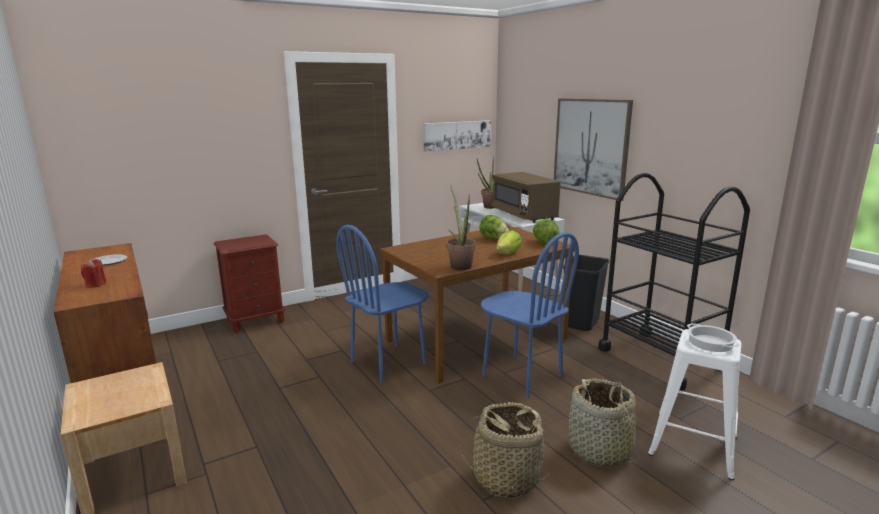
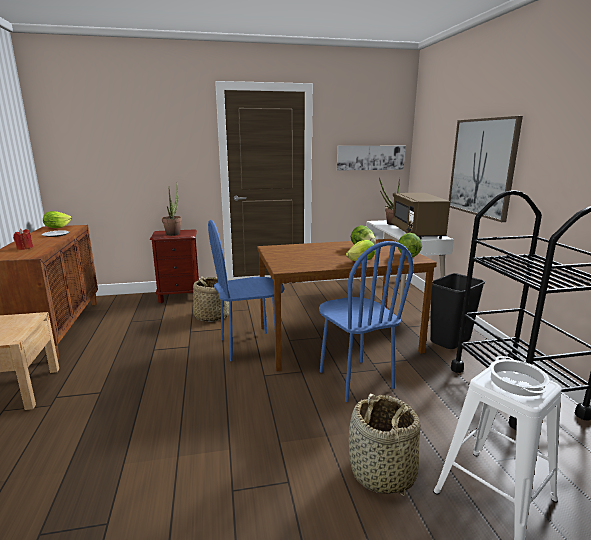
camera: 20 degrees right, 0 degrees up
potted plant [446,184,476,270] -> potted plant moved to [162,182,182,236]
basket [459,402,550,498] -> basket moved to [193,276,229,322]
none -> lettuce [43,211,72,228]

